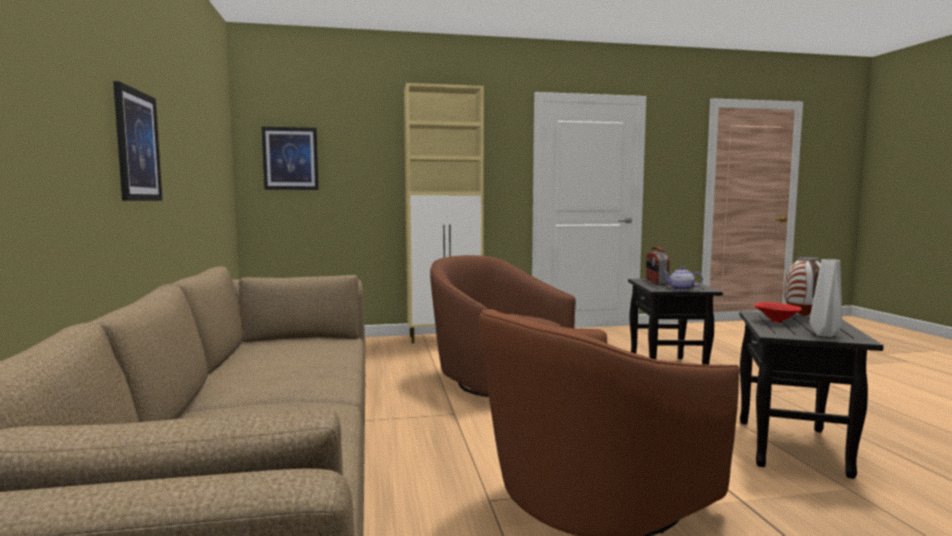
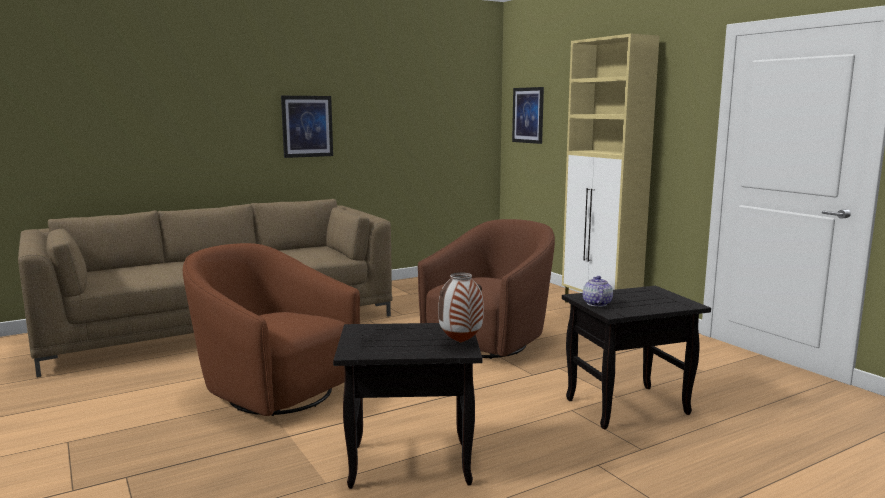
camera: 70 degrees right, 5 degrees up
radio [646,247,669,285] -> none
red bowl [753,302,802,323] -> none
grey vase [809,259,842,337] -> none

